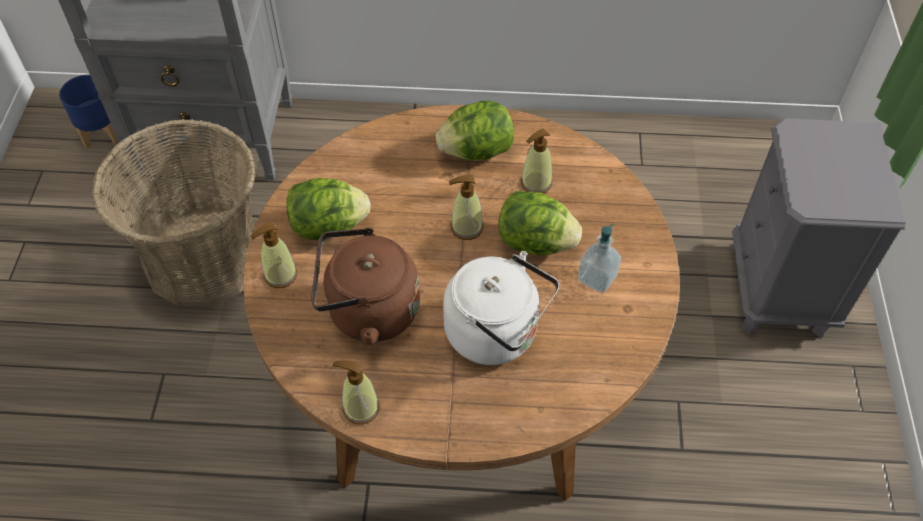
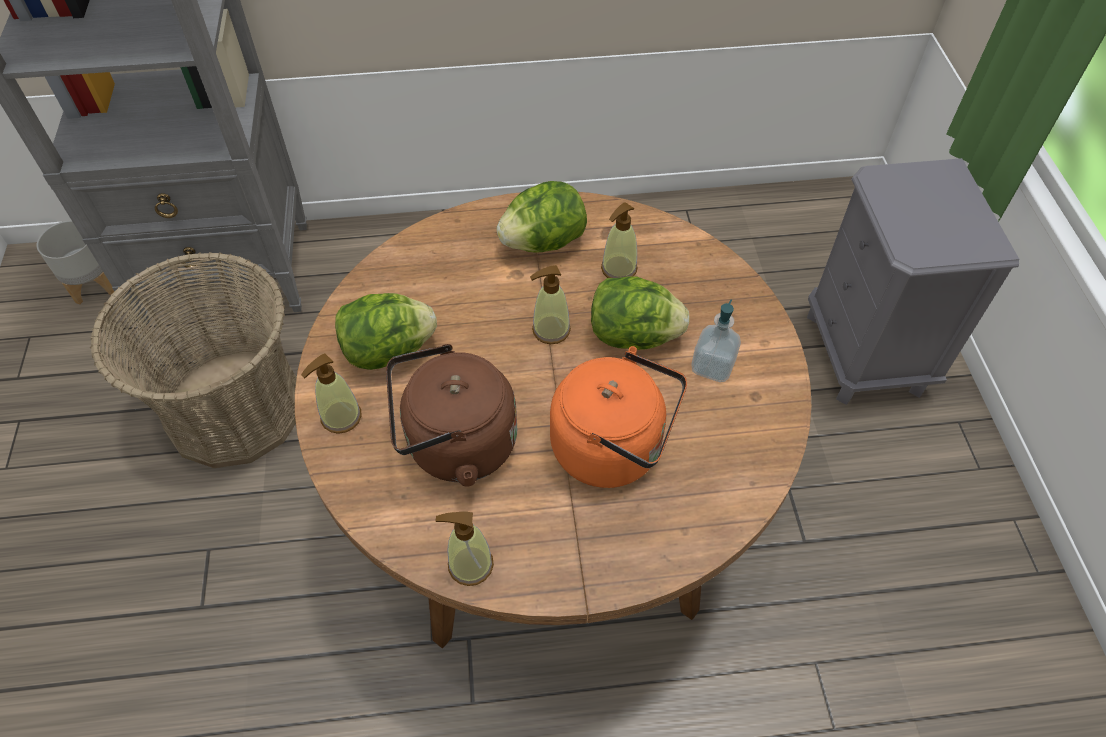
camera: 10 degrees left, 0 degrees up
blue planter [59,75,118,148] -> grey planter [37,220,114,305]
white kettle [443,251,559,365] -> orange kettle [550,346,687,488]

